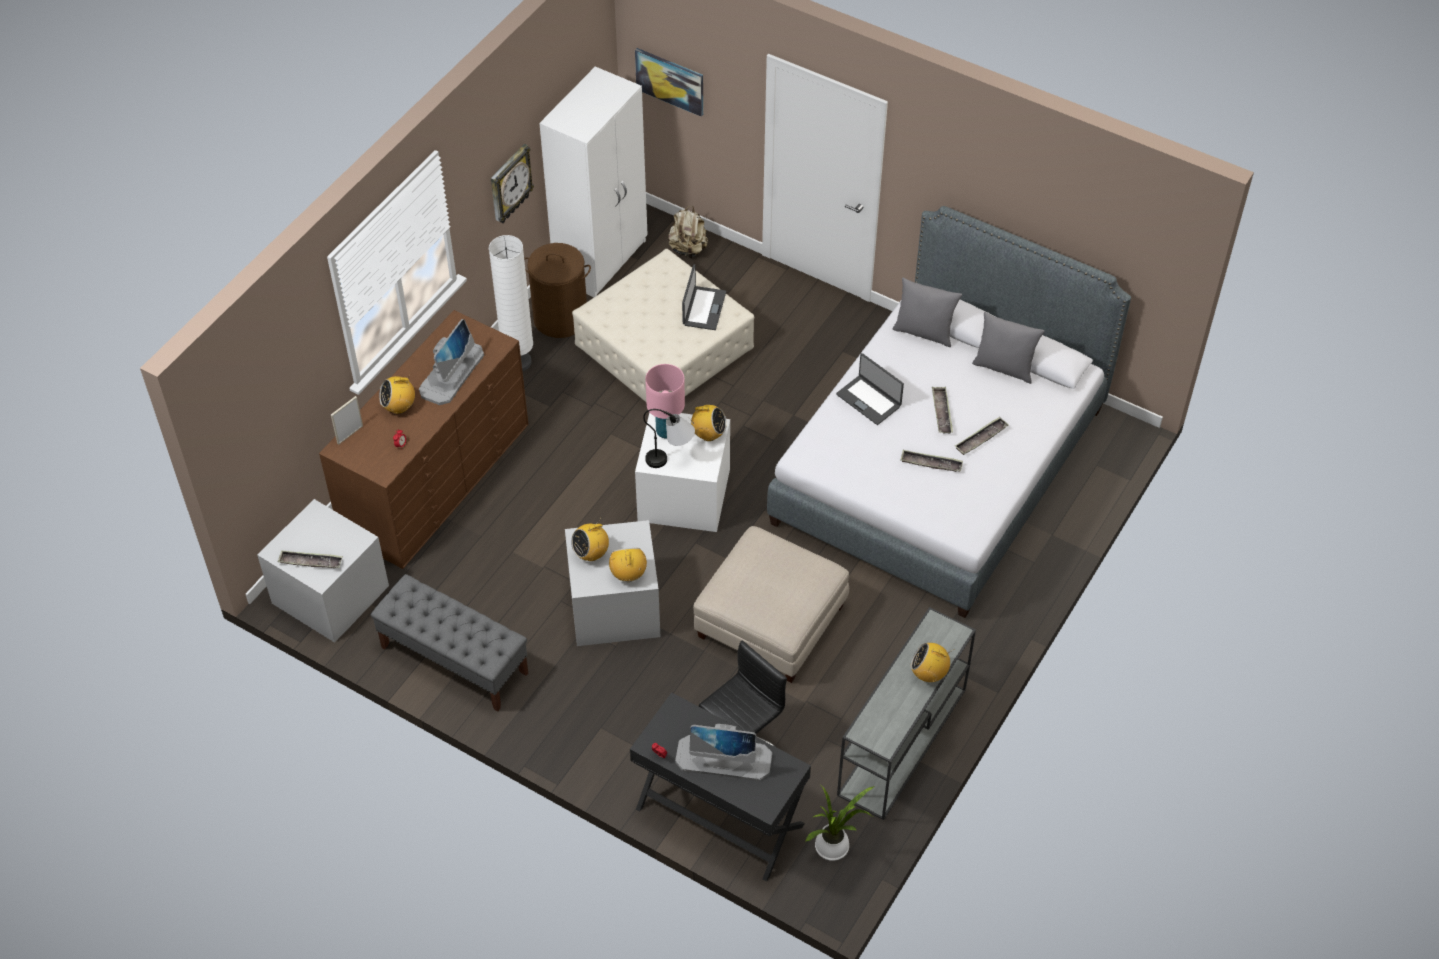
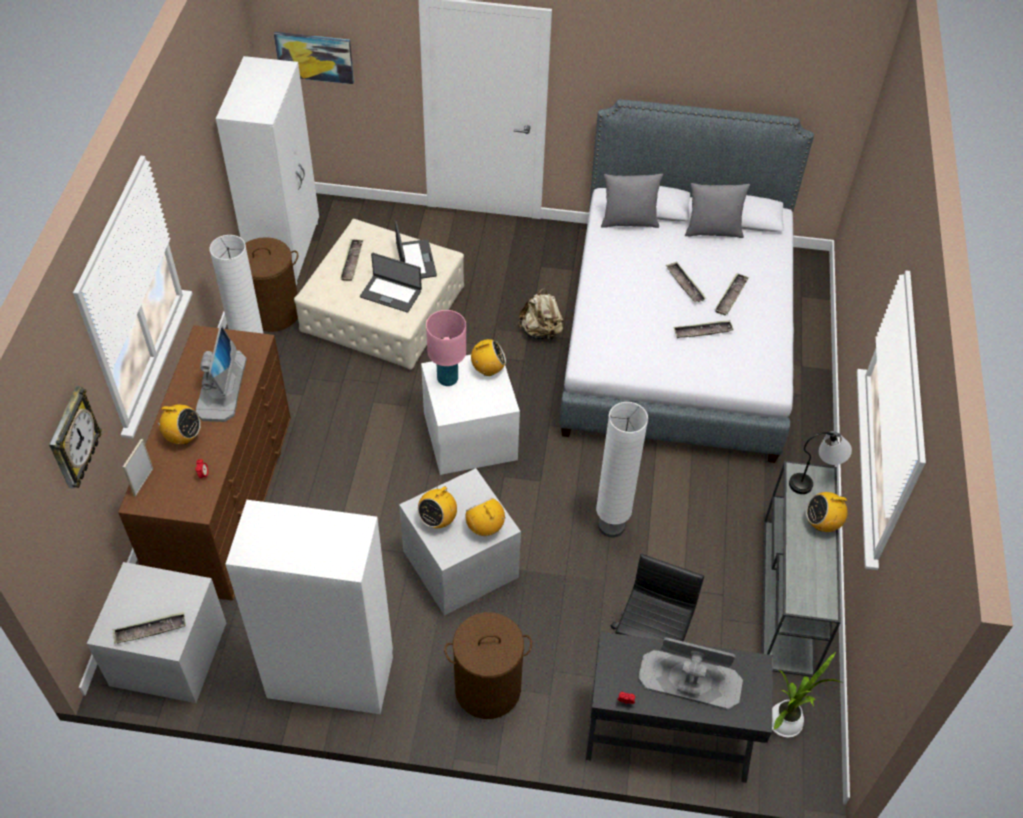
camera: 25 degrees left, 0 degrees up
grey bench [371,574,528,712] -> white wardrobe [226,500,393,714]
radio [379,375,415,414] -> radio turned 120 degrees counterclockwise [153,404,201,445]
wall clock [491,144,534,223] -> wall clock moved to [49,386,102,489]
table lamp [643,409,695,468] -> table lamp moved to [789,431,852,494]
beige backpack [668,206,708,259] -> beige backpack moved to [518,288,564,341]
monitor [675,724,772,781] -> monitor turned 150 degrees counterclockwise [638,638,743,711]
beige ottoman [693,526,849,683] -> white floor lamp [596,402,648,537]
laptop [836,353,904,425] -> laptop moved to [360,253,422,313]
none -> tray [340,239,363,281]
none -> brown laundry basket [444,612,532,719]

